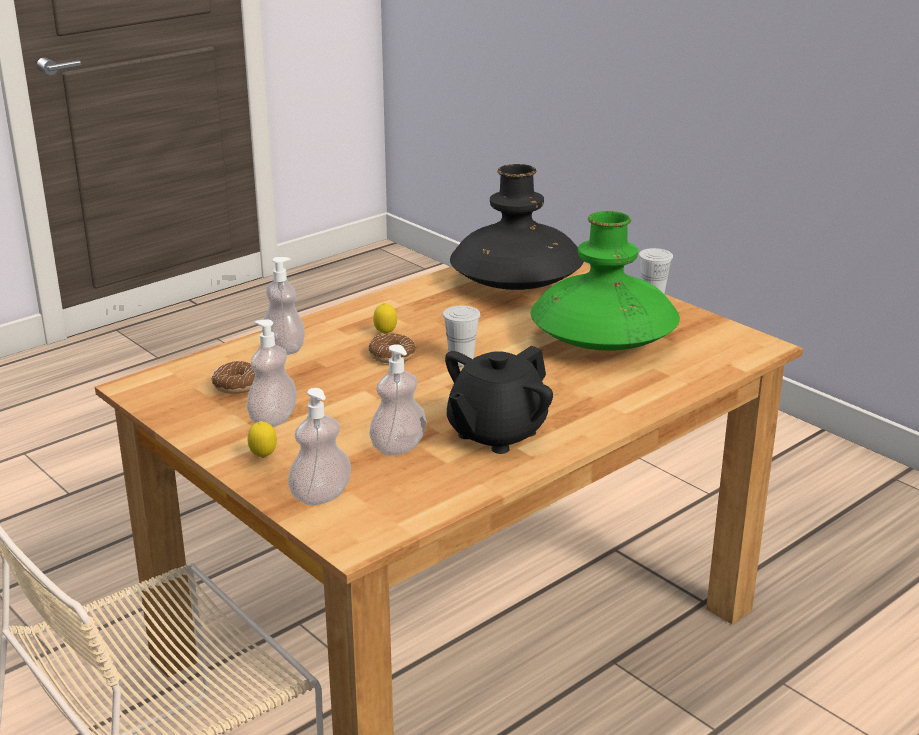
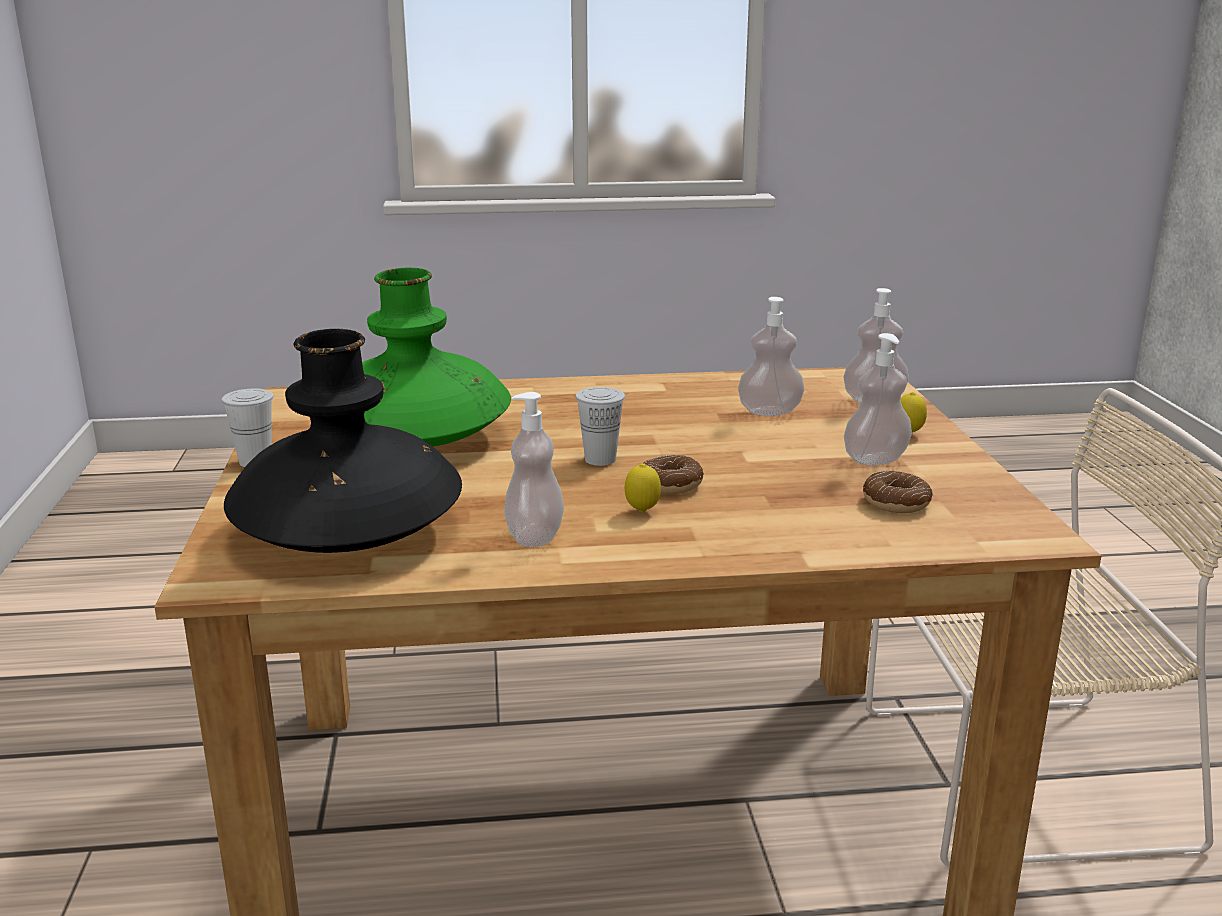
camera: 145 degrees left, 5 degrees down
soap dispenser [264,257,305,355] -> soap dispenser moved to [504,392,564,547]
black teapot [445,345,553,454] -> none

